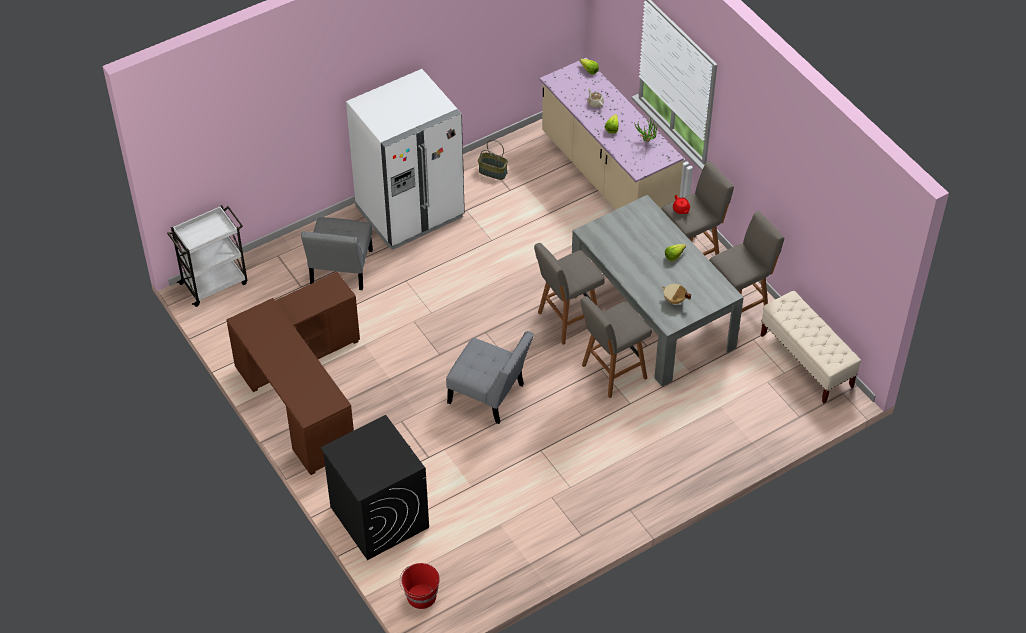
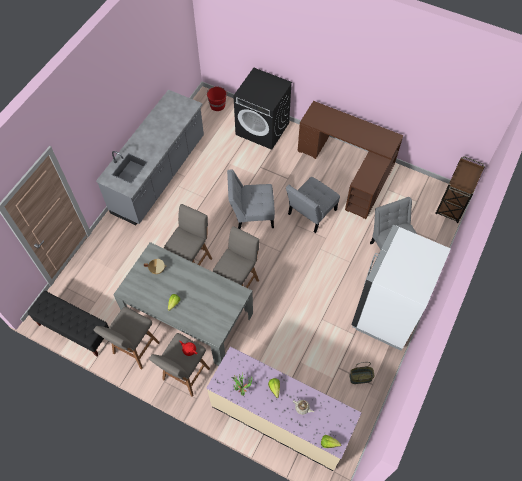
camera: 150 degrees right, 10 degrees up
white cart [167,205,247,307] -> brown cart [435,156,485,223]
beige bench [761,291,861,403] -> black bench [28,291,109,357]
none -> grey counter [96,90,204,225]
none -> grey chair [286,177,340,233]

